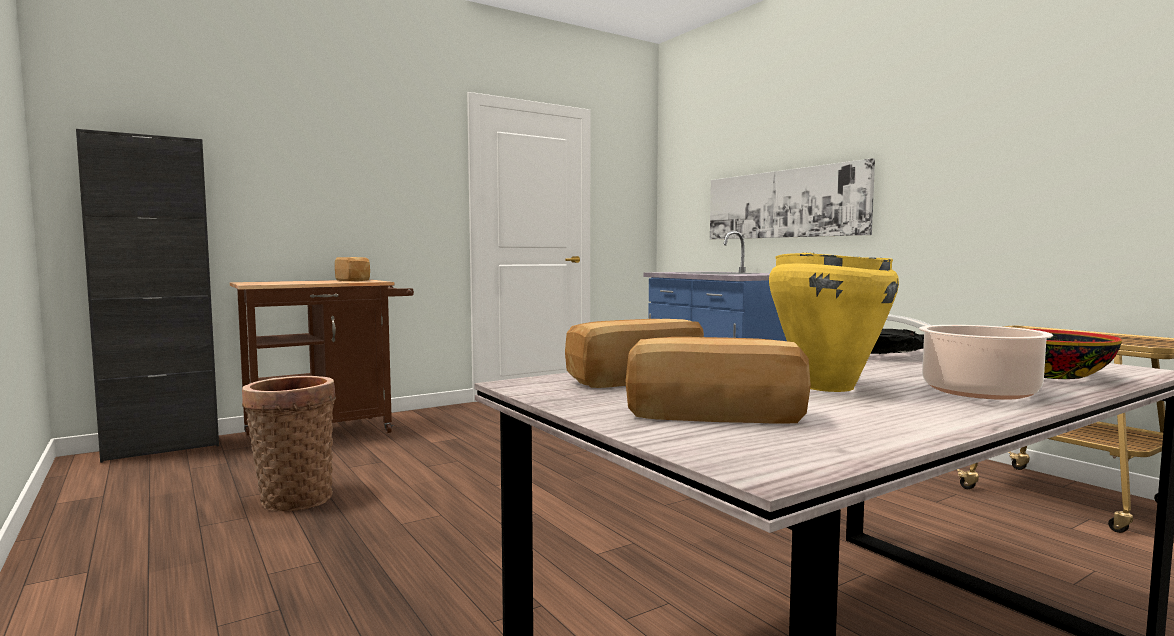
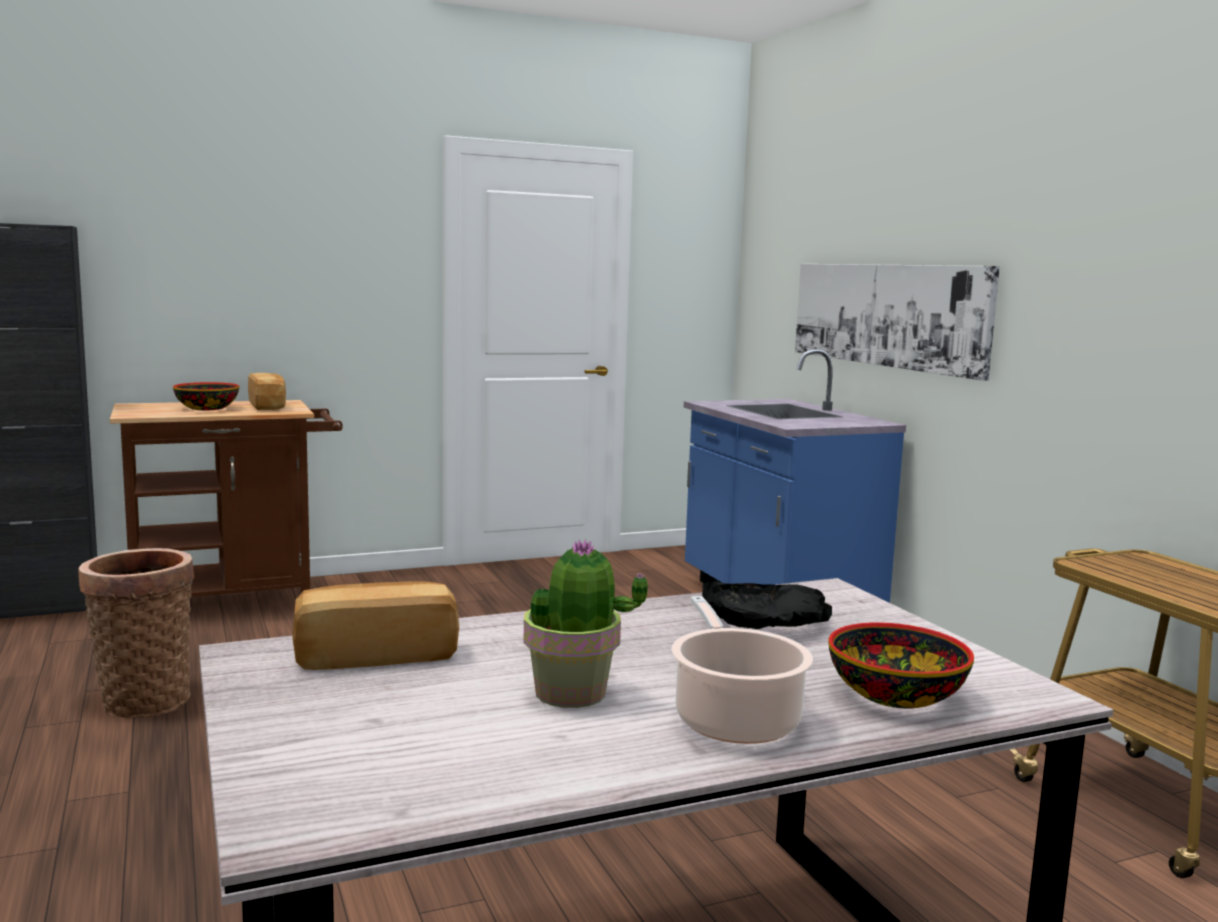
camera: 10 degrees right, 5 degrees up
bread [626,337,811,424] -> none
yellow cooking pot [769,252,899,392] -> potted plant [523,539,648,708]
none -> bowl [173,382,239,410]

